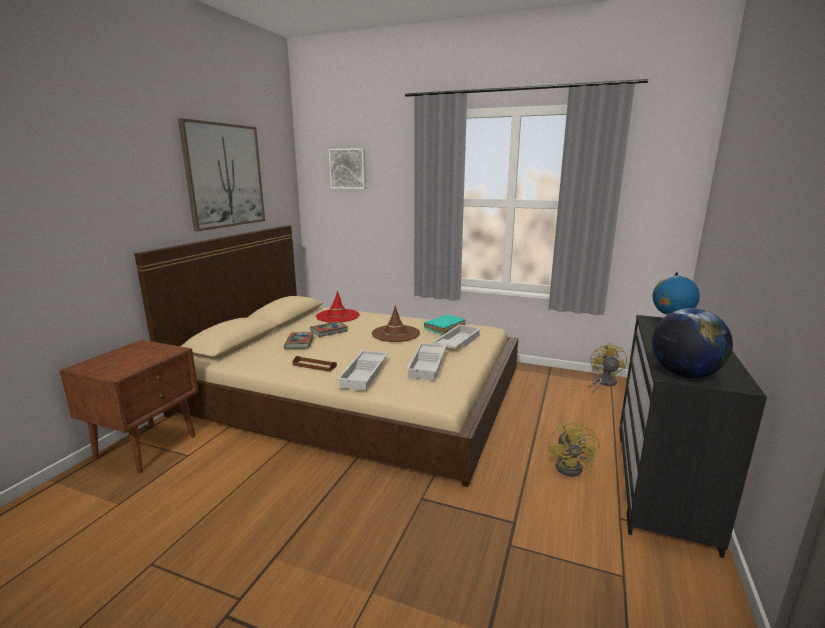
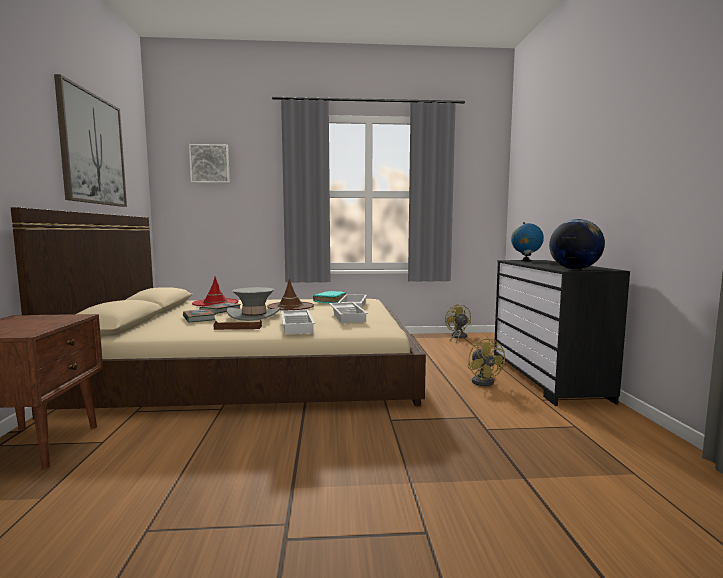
camera: 25 degrees left, 10 degrees down
none -> grey hat [227,287,281,321]

